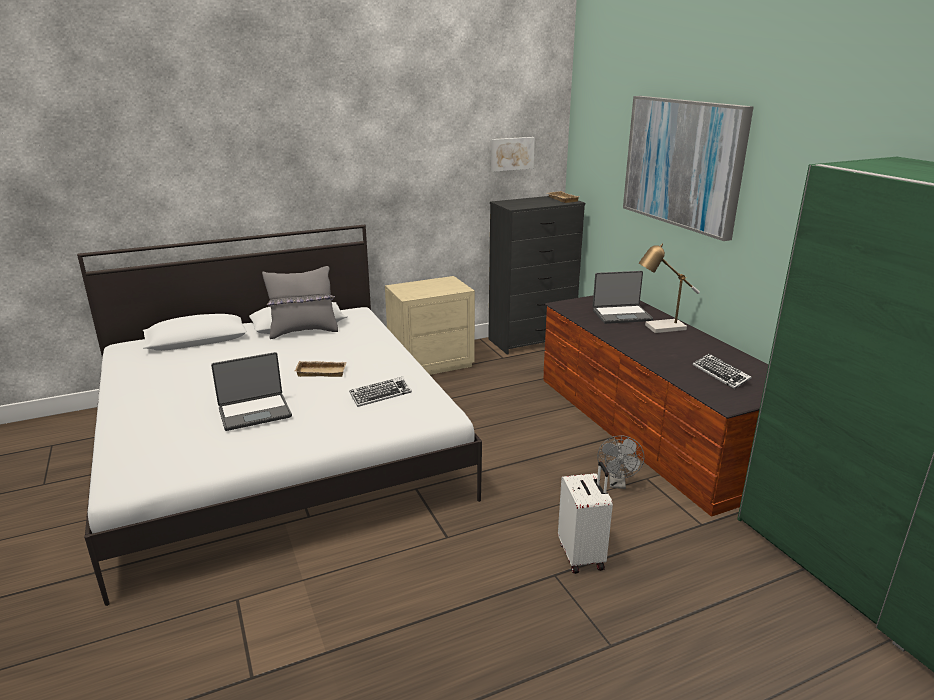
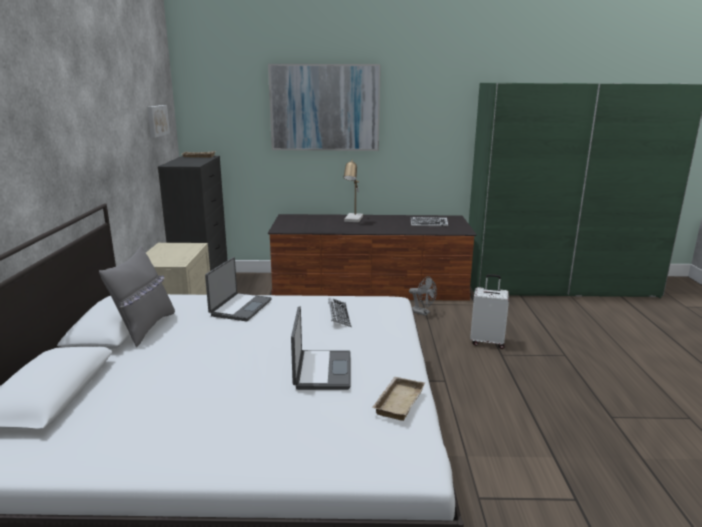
camera: 65 degrees left, 5 degrees down
beige tray [294,361,347,377] -> beige tray moved to [372,377,425,421]
laptop [593,271,653,324] -> laptop moved to [205,257,272,321]

